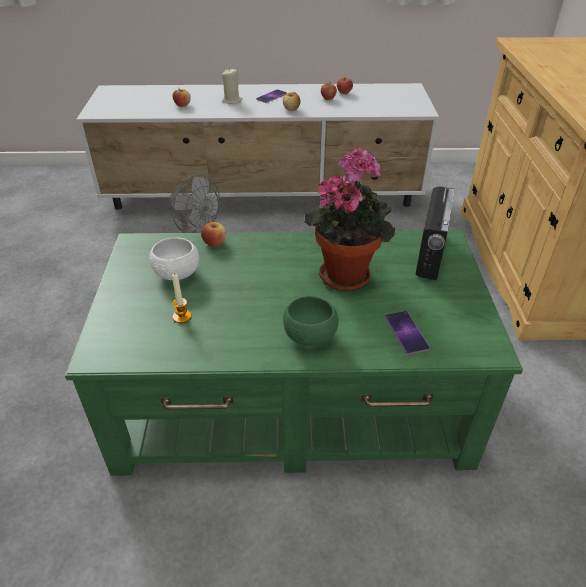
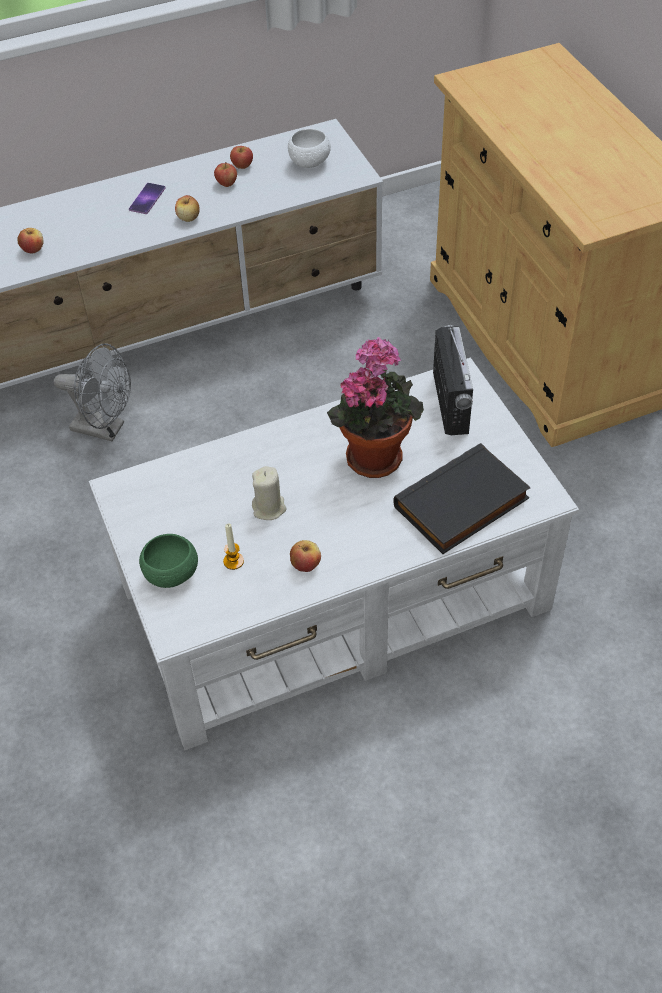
camera: 20 degrees left, 10 degrees up
green coffee table [65,230,523,476] -> white coffee table [89,357,579,750]
white bowl [149,237,199,280] -> white bowl moved to [288,128,331,168]
apple [201,222,226,247] -> apple moved to [290,540,321,572]
beige candle [222,69,242,104] -> beige candle moved to [252,466,286,520]
green bowl [283,296,339,346] -> green bowl moved to [139,534,198,588]
phone [385,311,430,355] -> black book [393,443,531,554]

